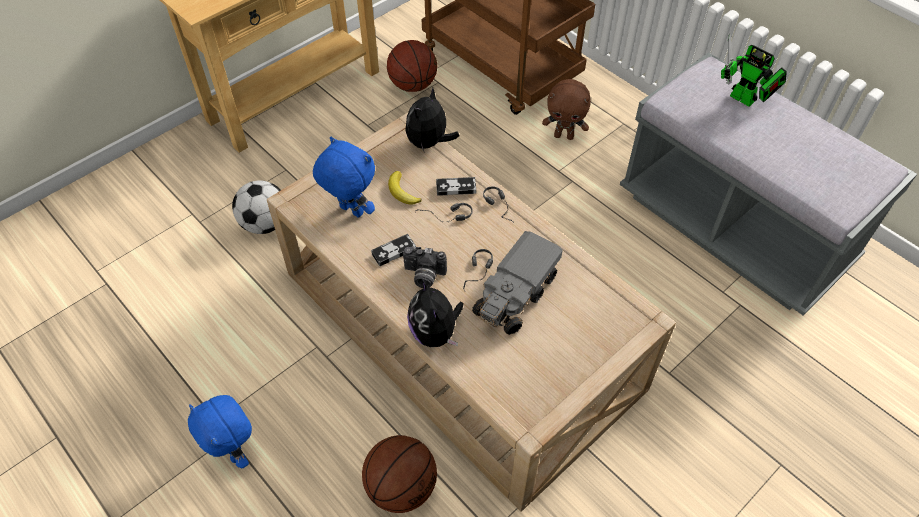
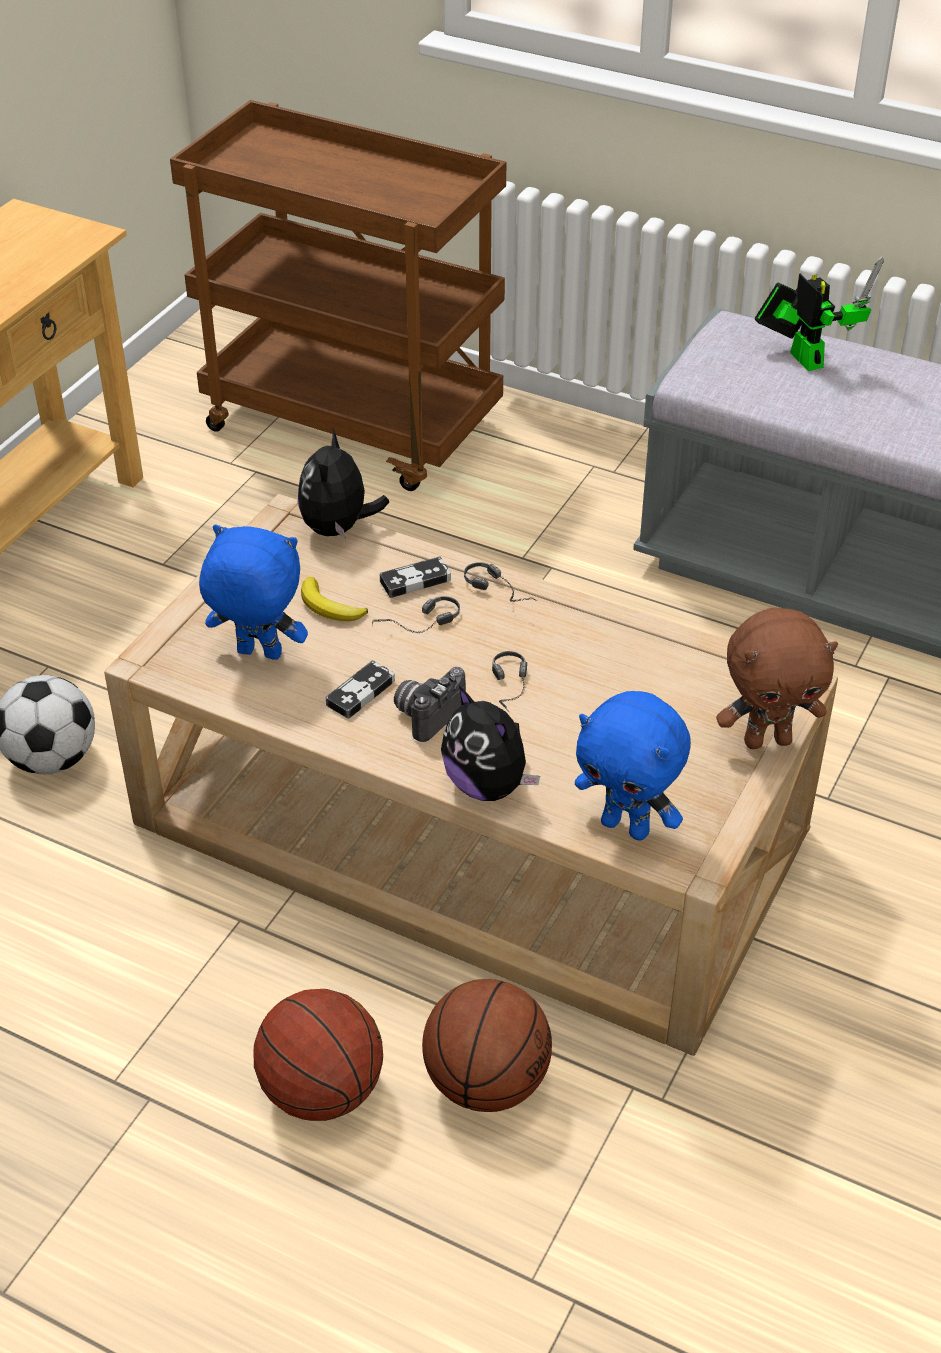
camera: 20 degrees left, 10 degrees down
blue plush toy [188,395,252,468] -> blue plush toy moved to [575,691,691,841]
basketball [387,40,437,92] -> basketball moved to [254,989,383,1121]
camera [403,247,447,288] -> camera turned 135 degrees clockwise [394,667,466,742]
toy truck [472,231,563,335] -> none
brown plush toy [542,79,591,140] -> brown plush toy moved to [716,608,838,749]
toy robot [721,34,787,107] -> toy robot turned 135 degrees counterclockwise [755,257,884,371]

